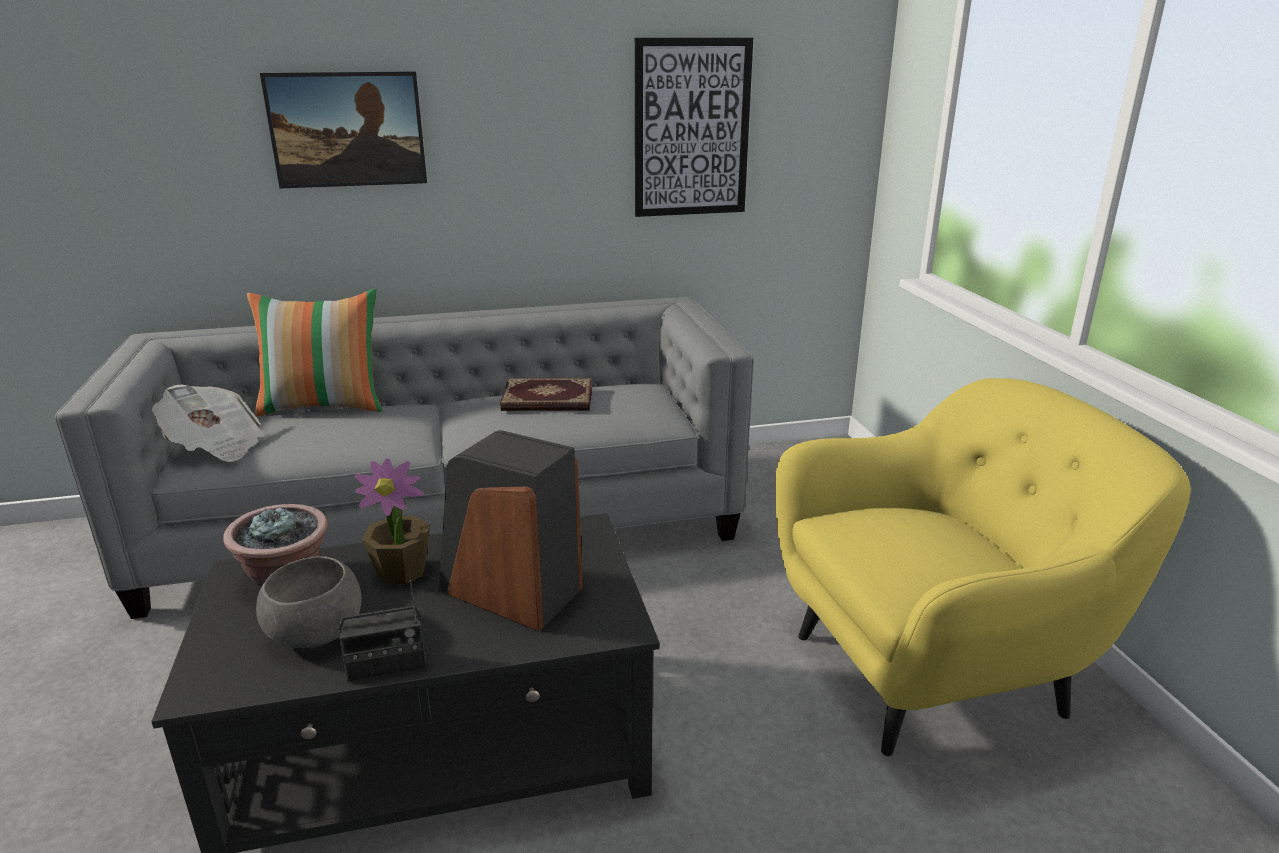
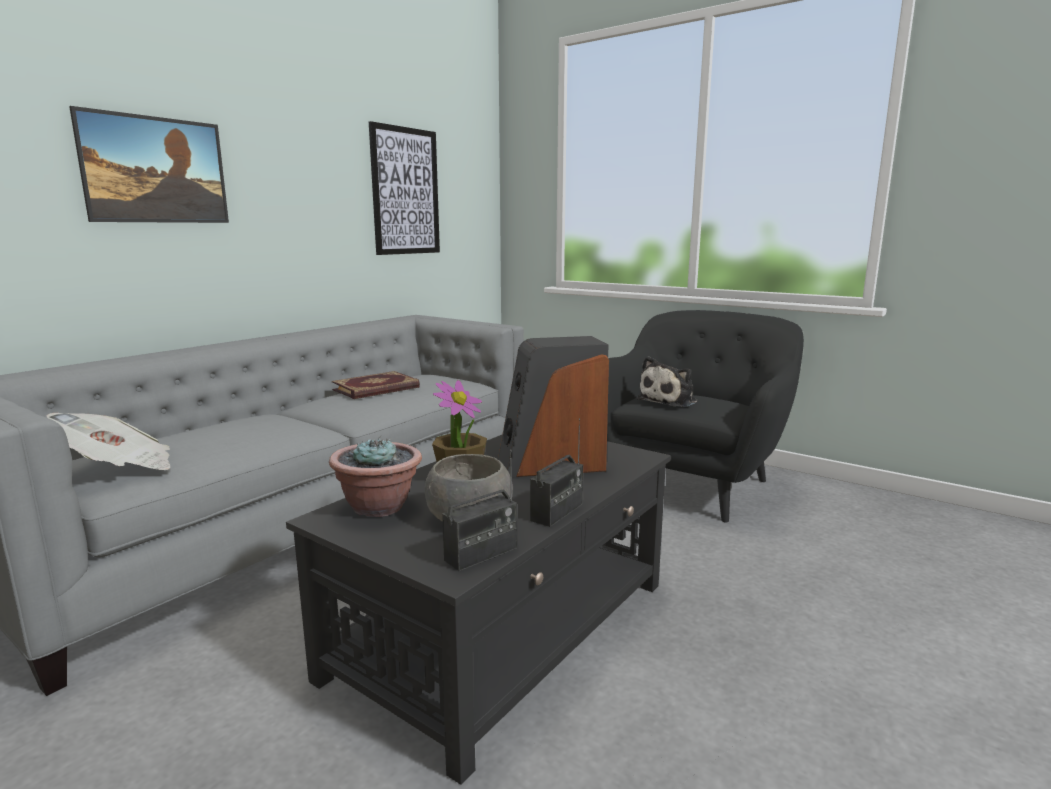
camera: 40 degrees left, 10 degrees down
pillow [247,289,383,417] -> none
yellow armchair [776,378,1190,756] -> black armchair [607,310,804,523]
none -> radio [442,449,517,571]
none -> plush toy [636,356,698,407]

